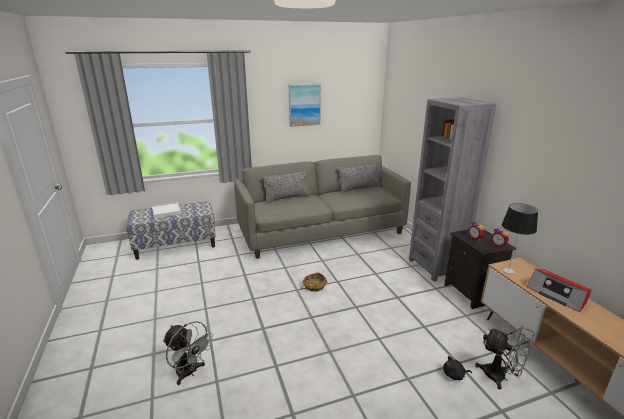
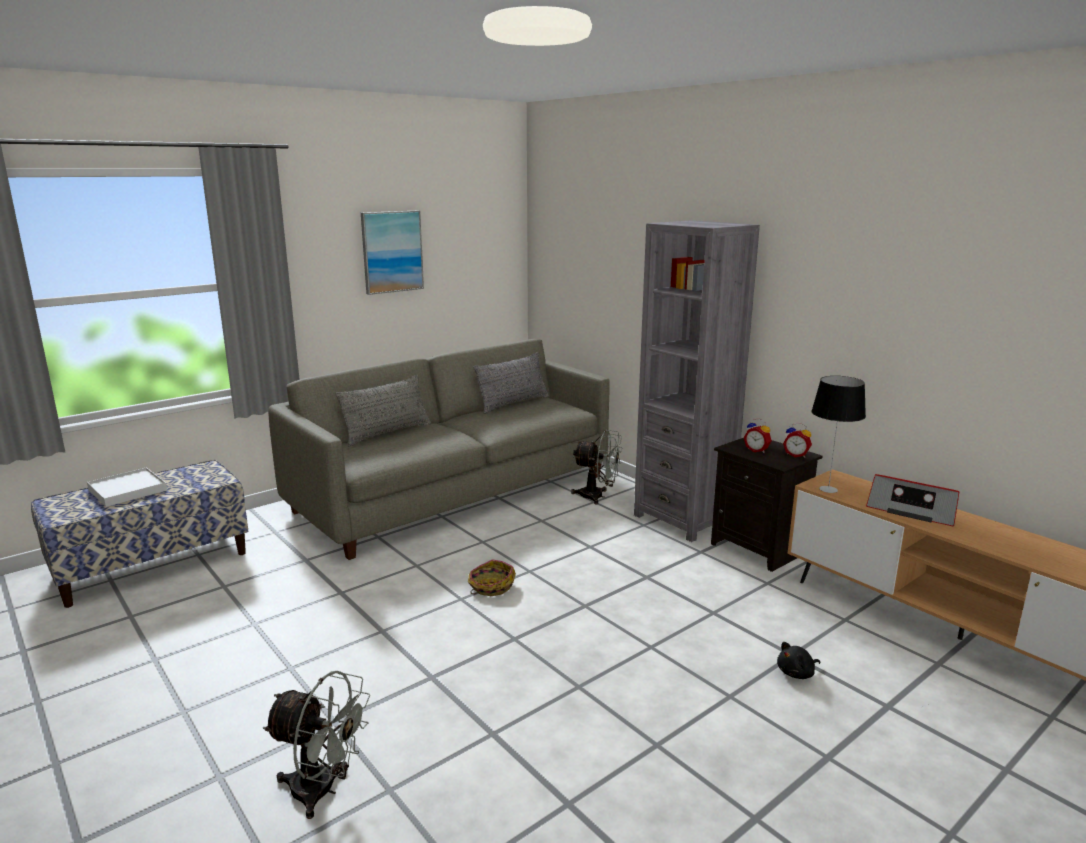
camera: 20 degrees left, 5 degrees down
grey fan [475,325,534,390] -> grey fan moved to [571,430,622,504]

